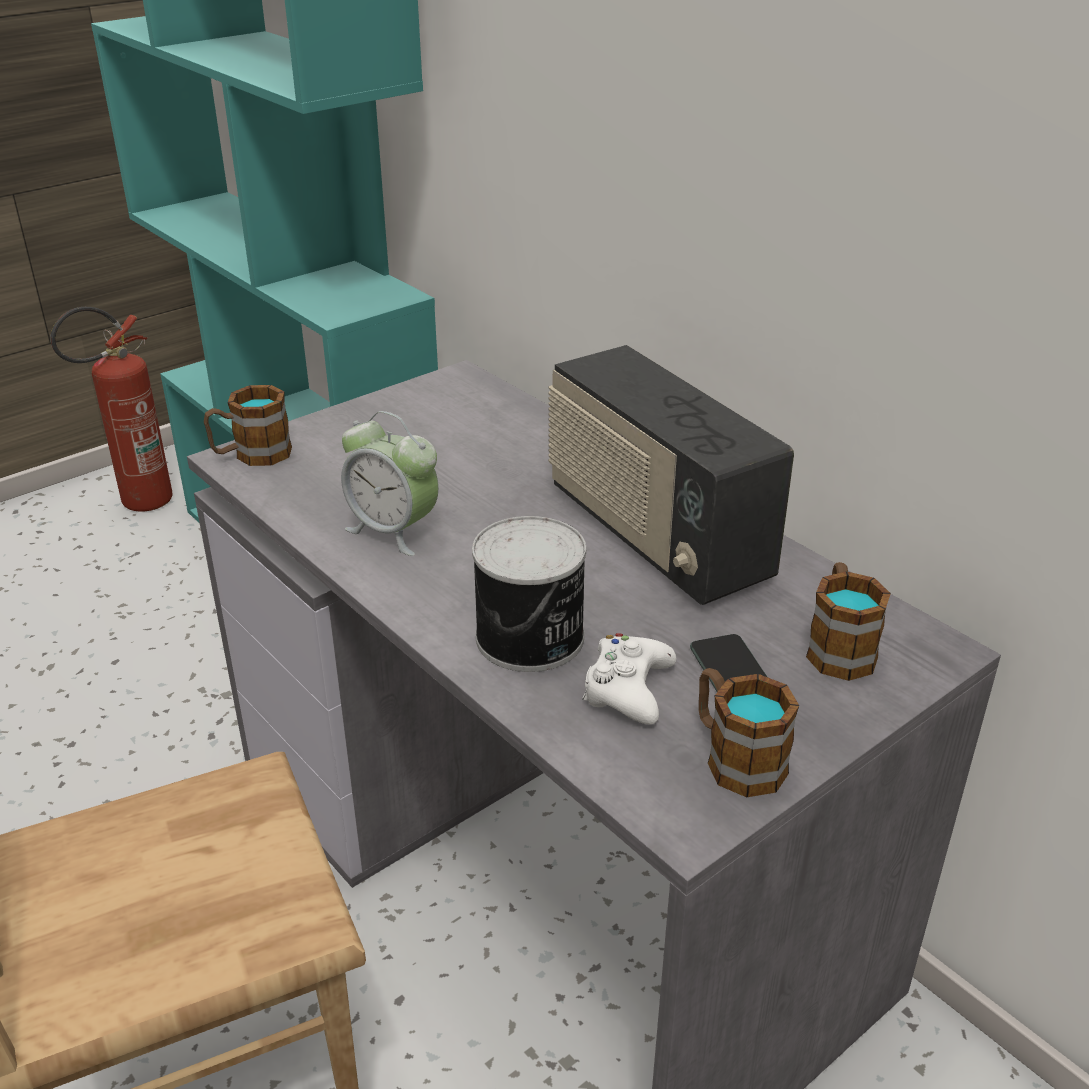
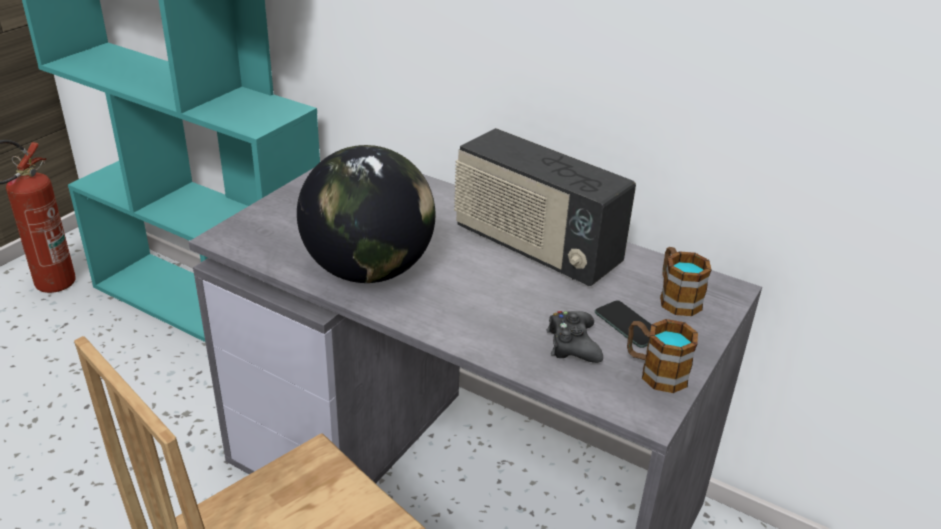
camera: 20 degrees left, 0 degrees up
mug [204,385,292,466] -> none
alarm clock [341,411,439,556] -> globe [297,145,435,283]
can [472,516,586,672] -> none
white game controller [582,633,676,725] -> black game controller [547,311,603,363]

